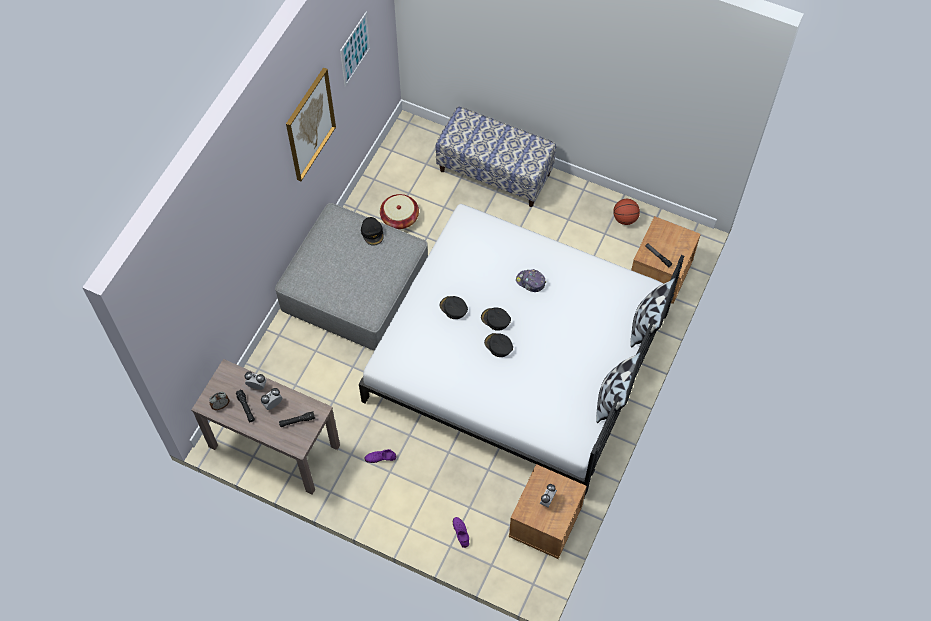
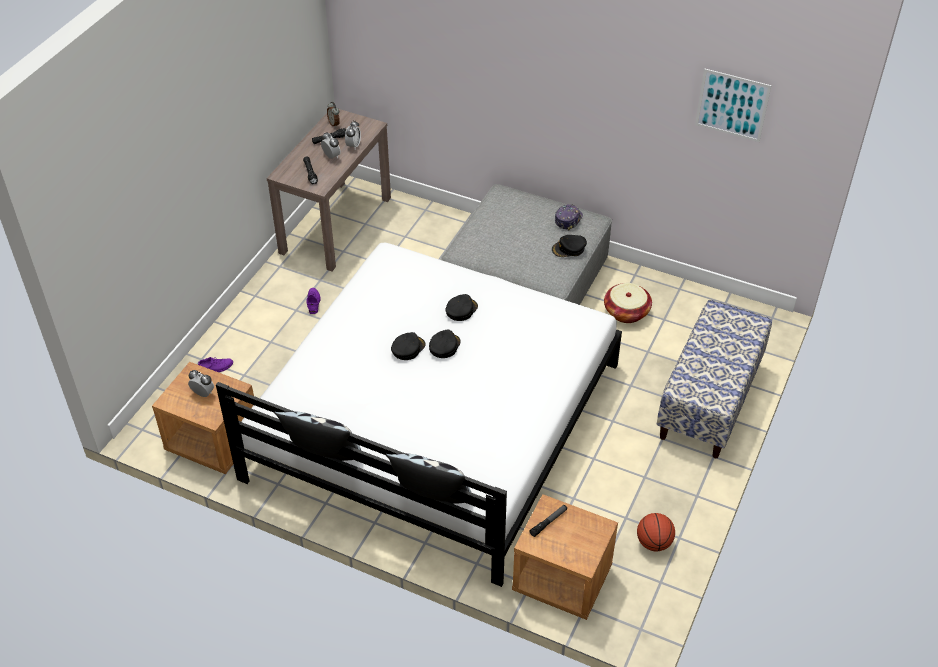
camera: 90 degrees right, 15 degrees down
picture [286,67,336,181] -> none
cap [516,269,546,292] -> cap moved to [555,205,583,231]

